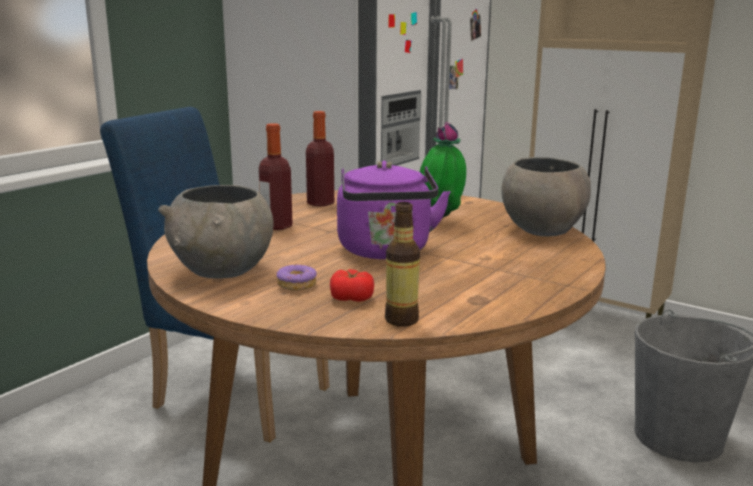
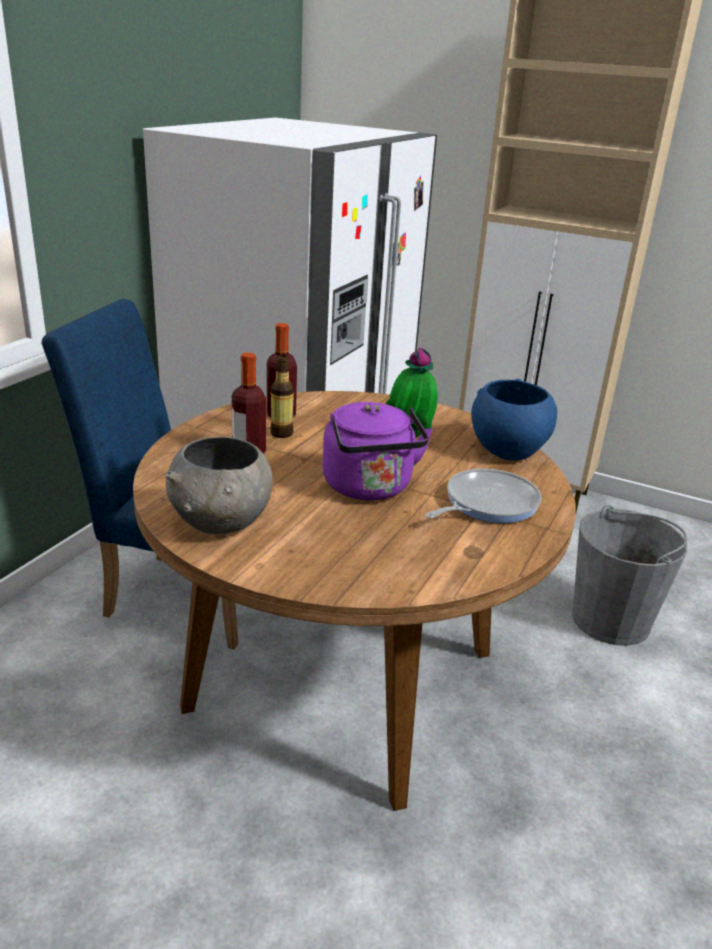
camera: 10 degrees left, 10 degrees up
donut [276,264,317,290] -> none
tomato [330,269,374,302] -> none
bottle [385,202,420,327] -> bottle moved to [270,355,294,438]
grey bowl [501,157,591,236] -> blue bowl [471,379,557,461]
none -> frying pan [425,469,542,523]

